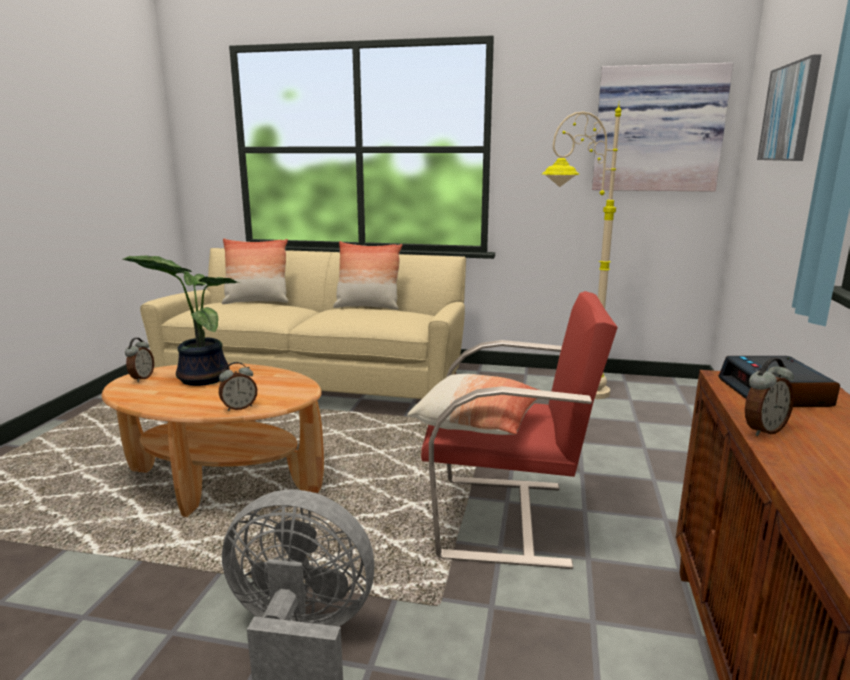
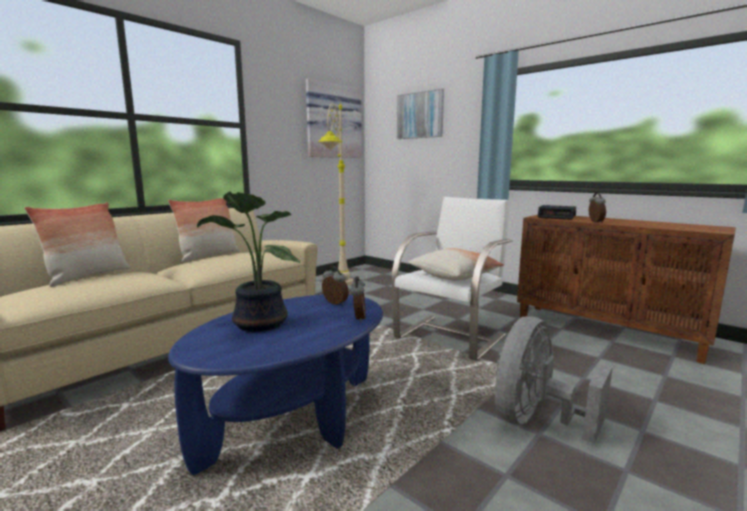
camera: 60 degrees left, 5 degrees down
brown coffee table [102,363,324,517] -> blue coffee table [168,295,383,475]
alarm clock [125,338,154,382] -> alarm clock moved to [322,266,349,305]
red armchair [421,291,618,569] -> white armchair [392,197,513,360]

